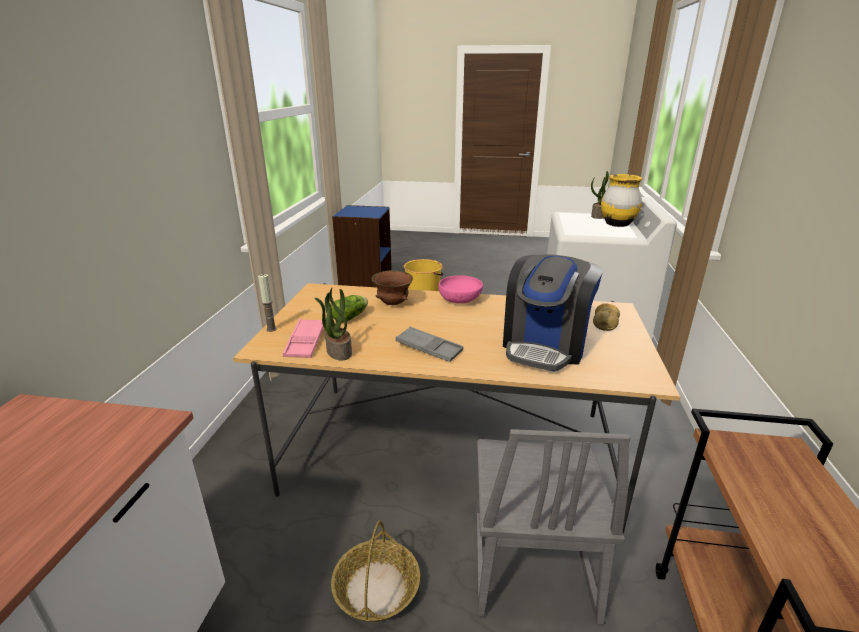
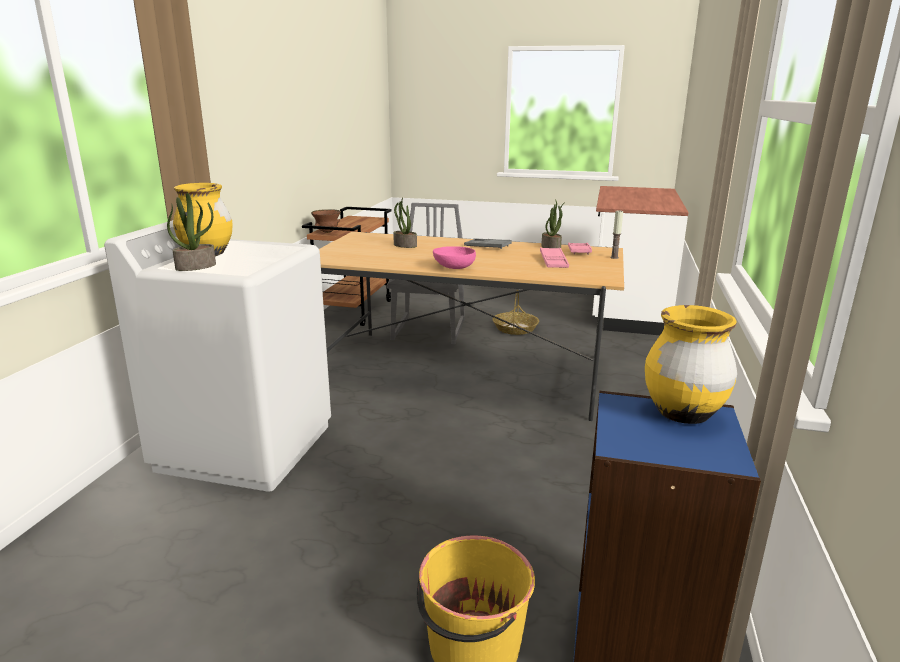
camera: 175 degrees left, 5 degrees down
lettuce [331,295,368,323] -> pink tray [540,247,569,268]
brown bowl [371,270,413,305] -> brown bowl moved to [311,209,341,233]
coffee machine [503,254,603,372] -> potted plant [393,197,417,248]
bread [593,303,620,331] -> none
none -> yellow vase [645,305,737,424]

